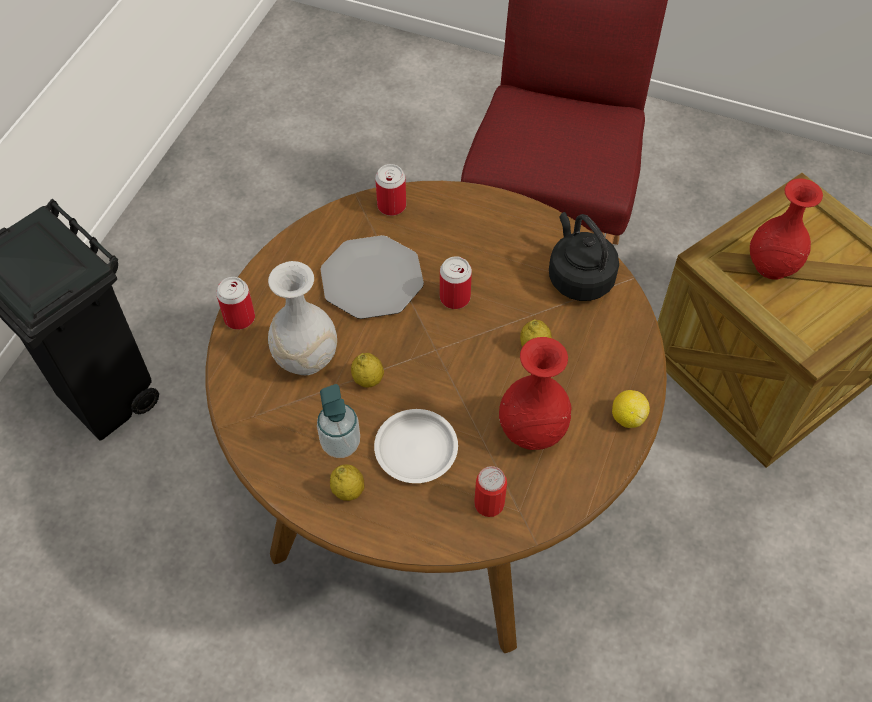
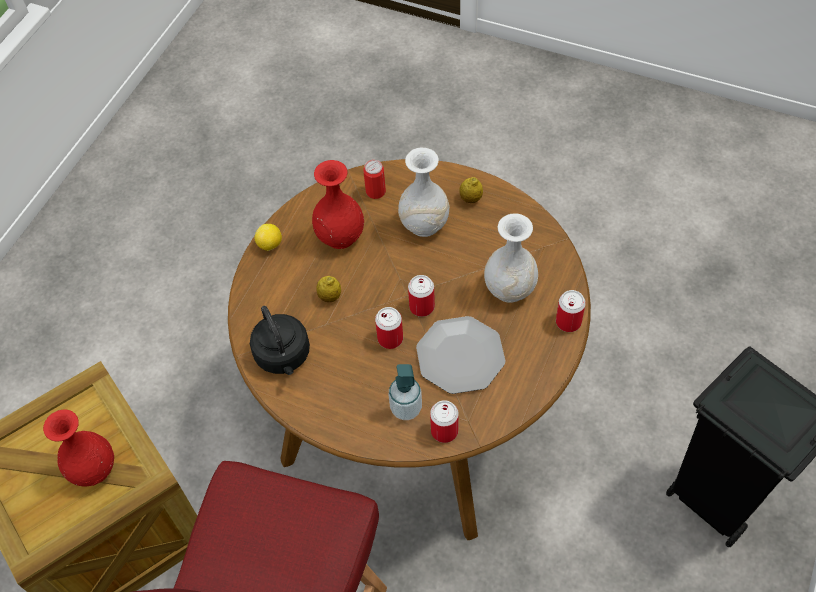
camera: 175 degrees left, 0 degrees up
soap dispenser [317,384,360,458] -> soap dispenser moved to [389,364,422,420]
lemon [351,353,384,388] -> none
white plate [374,409,458,483] -> white vase [398,148,450,237]
none -> can [408,275,435,317]

